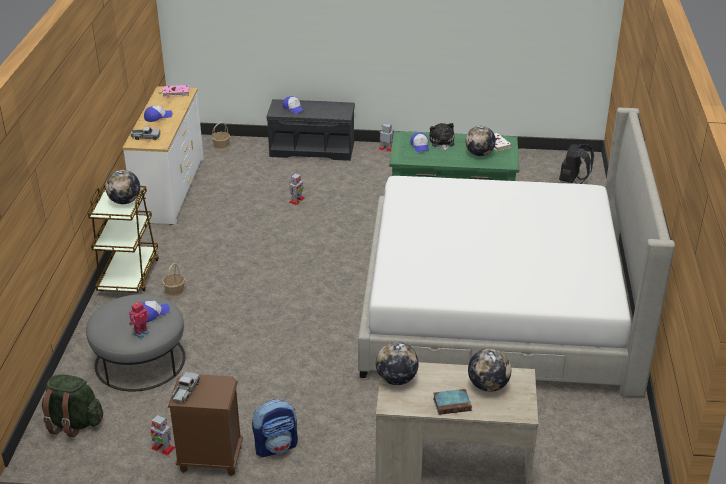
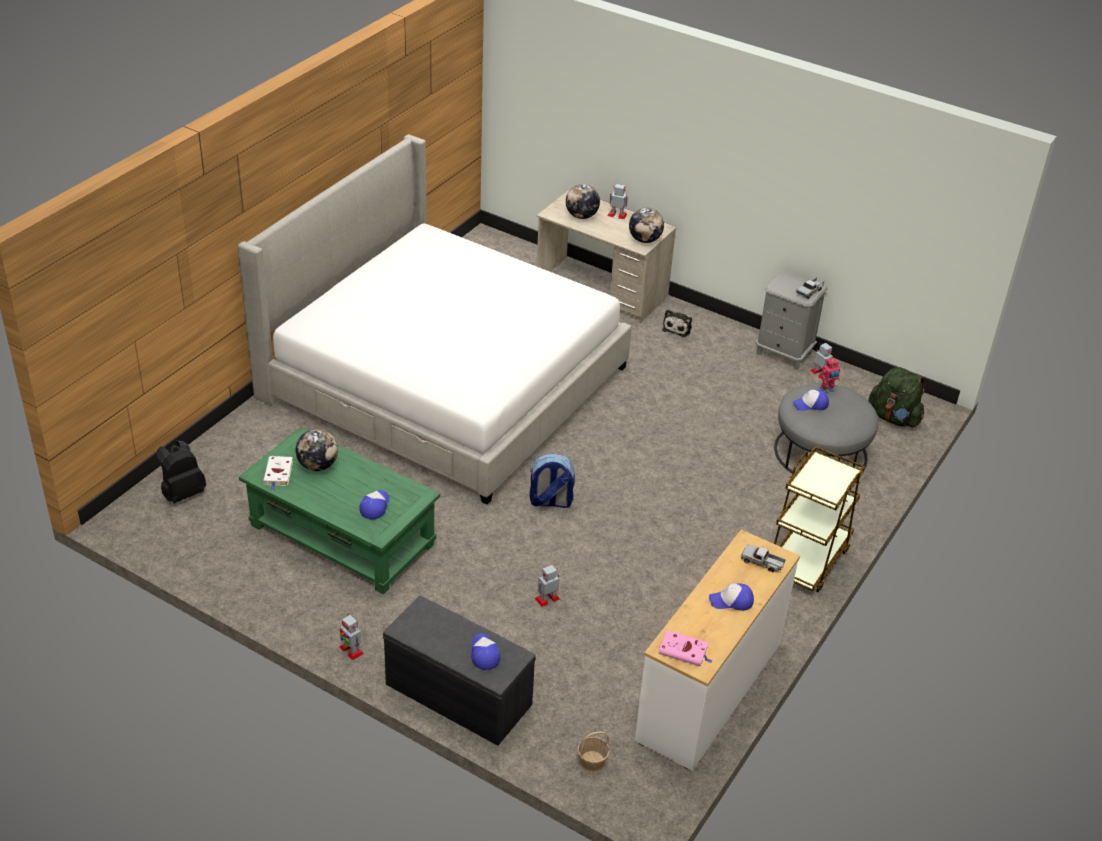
camera: 155 degrees left, 5 degrees up
globe [105,170,140,204] -> none
basket [162,263,185,298] -> none
brown nightstand [168,374,243,476] -> grey nightstand [756,271,828,369]
backpack [252,399,298,457] -> backpack moved to [530,454,575,508]
plush toy [429,123,454,152] -> plush toy moved to [662,310,692,337]
book [433,389,472,415] -> toy robot [608,184,628,219]

